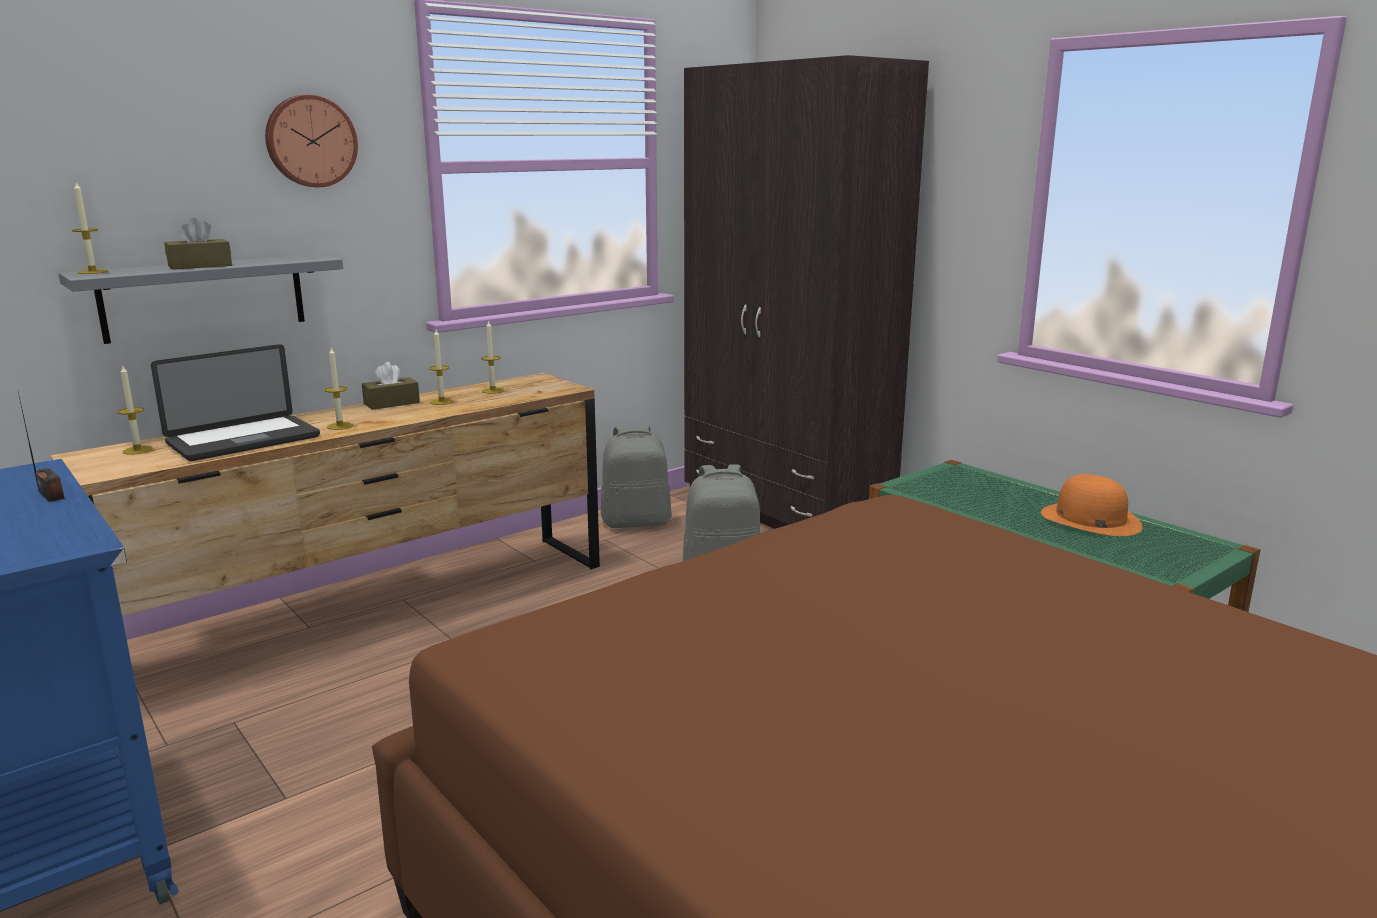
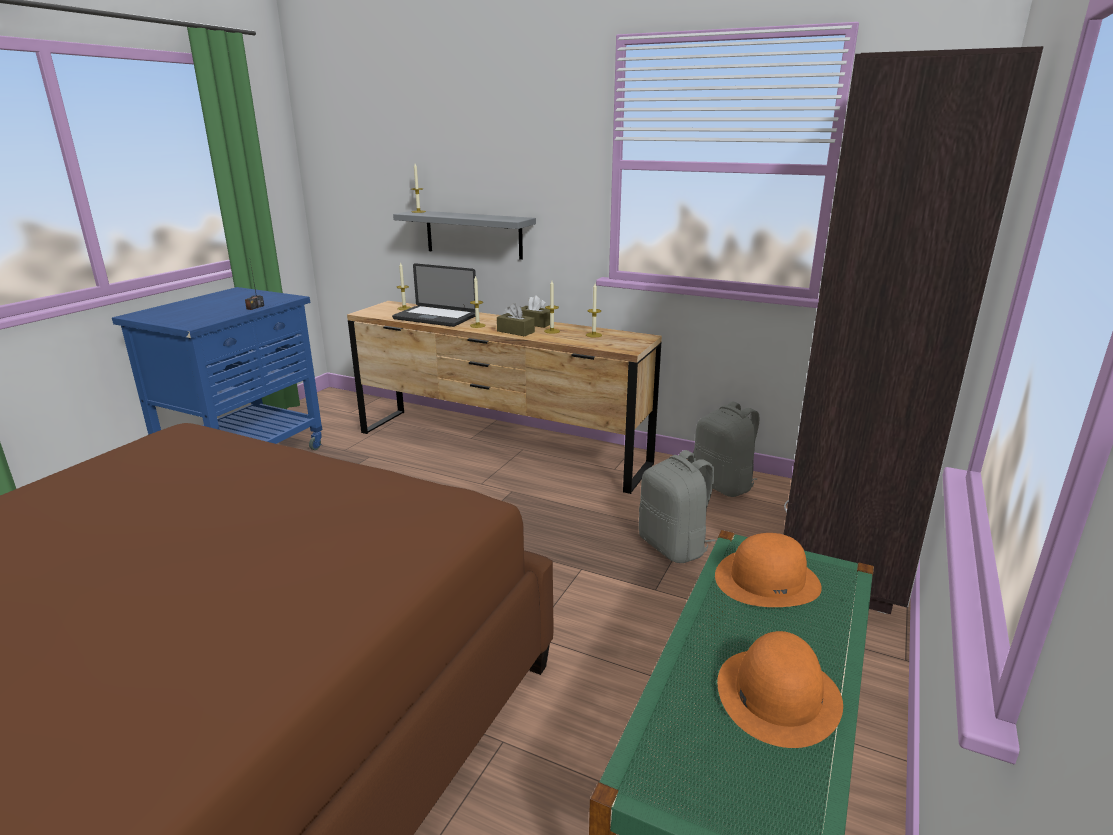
camera: 65 degrees right, 5 degrees up
brown tissue box [164,218,232,270] -> brown tissue box moved to [497,303,535,336]
wall clock [265,94,358,187] -> none
none -> orange hat [715,533,822,607]

